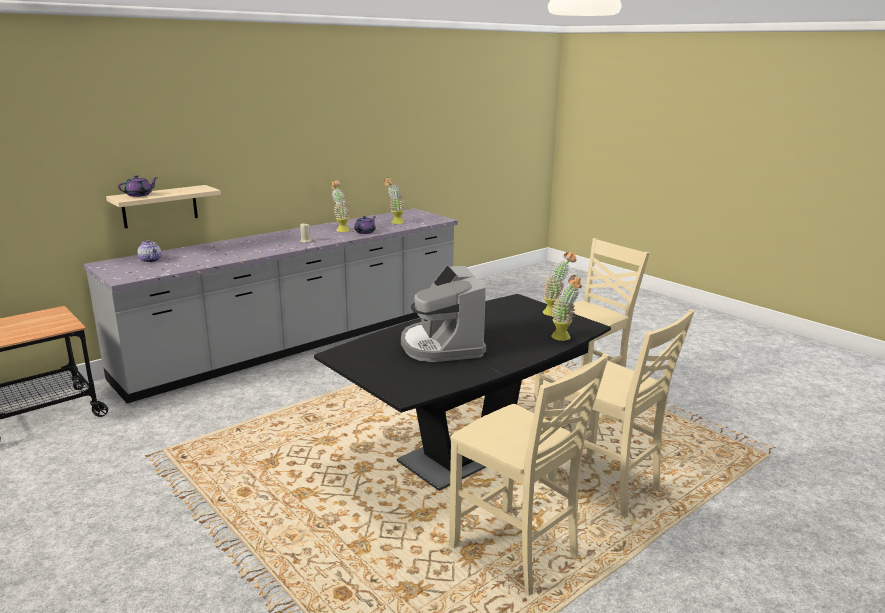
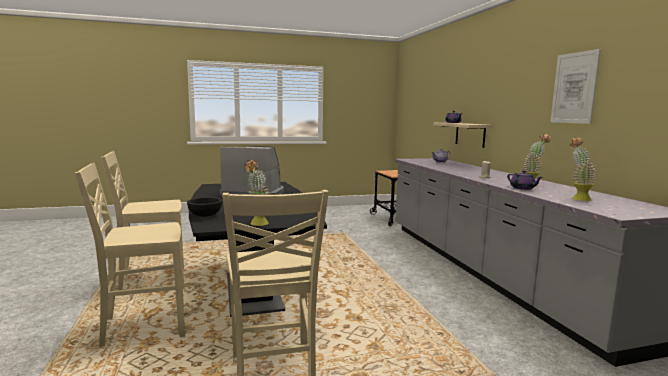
camera: 115 degrees right, 10 degrees down
potted plant [551,275,582,341] -> black bowl [187,197,222,217]
none -> picture [550,49,601,124]

